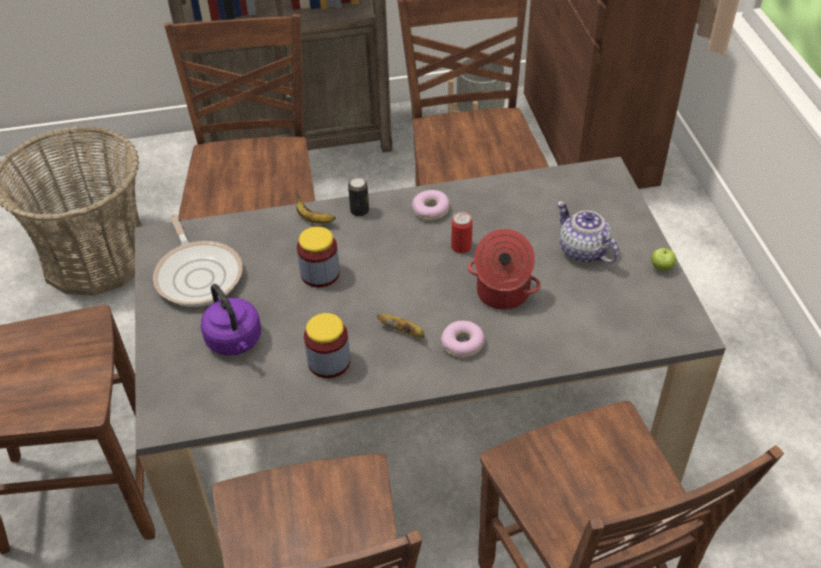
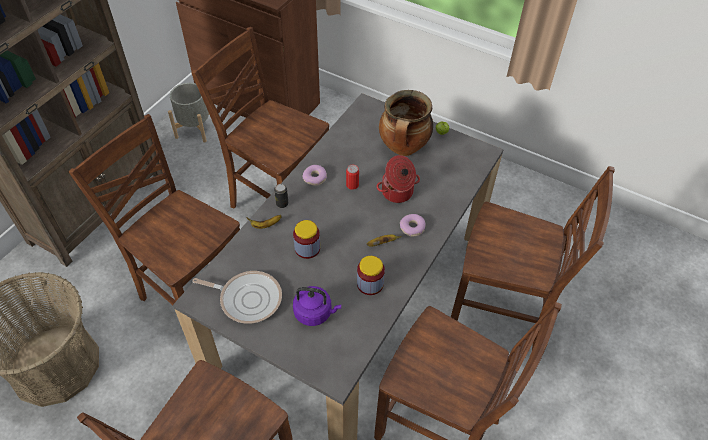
camera: 50 degrees left, 5 degrees up
teapot [557,201,619,263] -> cooking pot [379,90,433,156]

